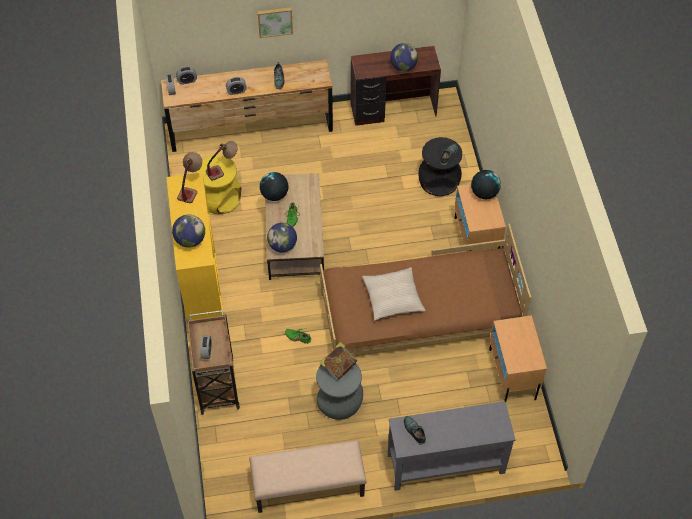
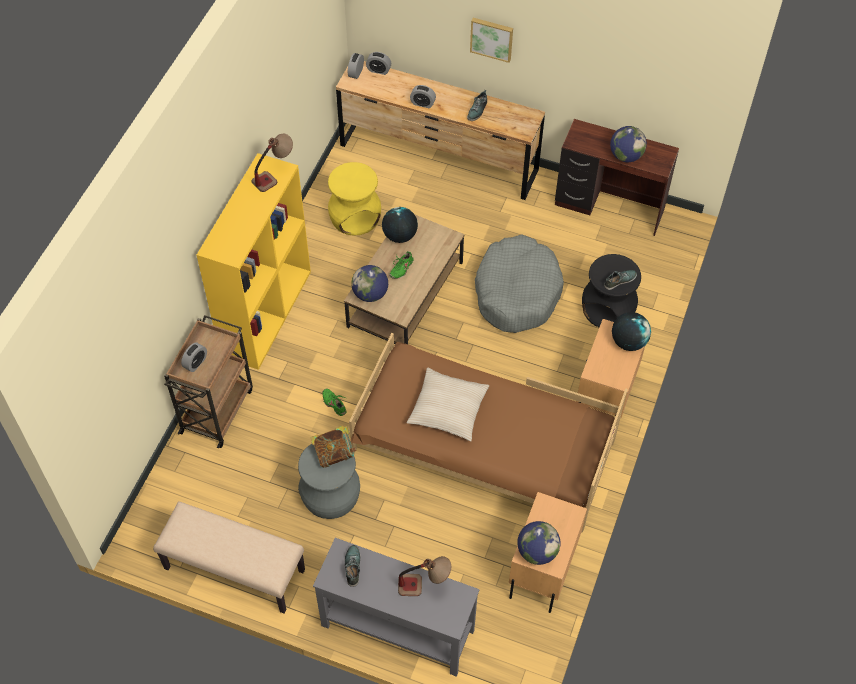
camera: 30 degrees right, 0 degrees up
globe [172,215,205,247] -> globe moved to [517,521,560,565]
table lamp [206,141,238,181] -> table lamp moved to [398,556,451,596]
none -> grey dog bed [475,234,564,333]

